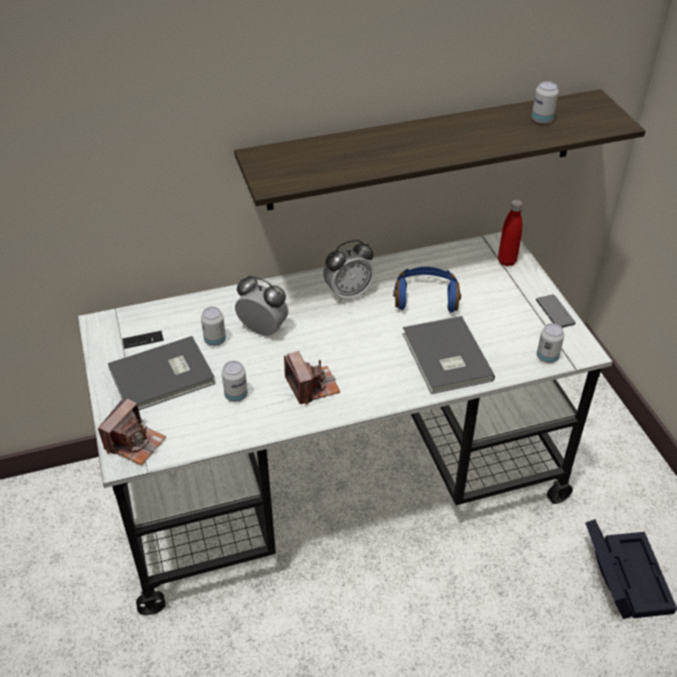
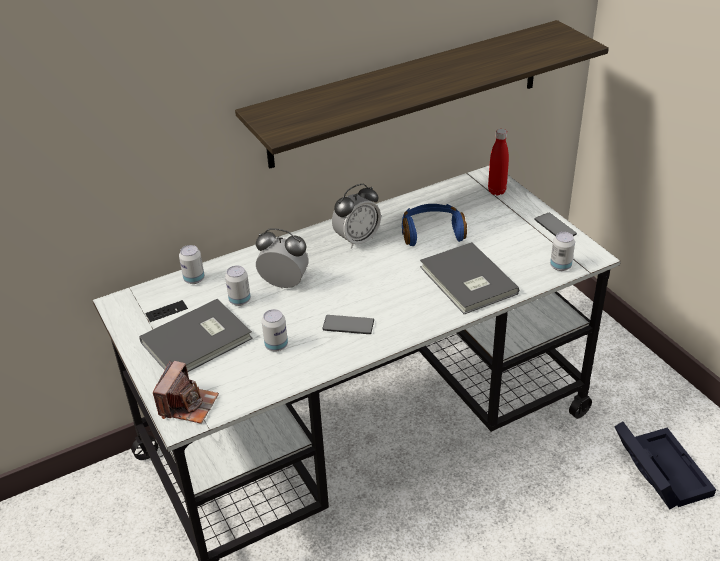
camera: 10 degrees left, 5 degrees down
camera [284,351,340,405] -> phone [322,315,374,334]
can [532,81,559,124] -> can moved to [179,245,205,284]

